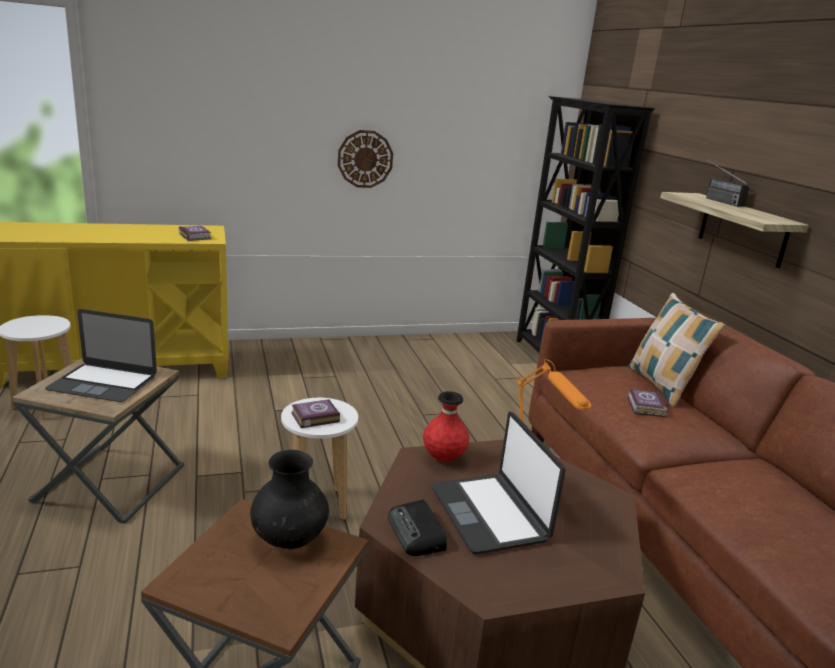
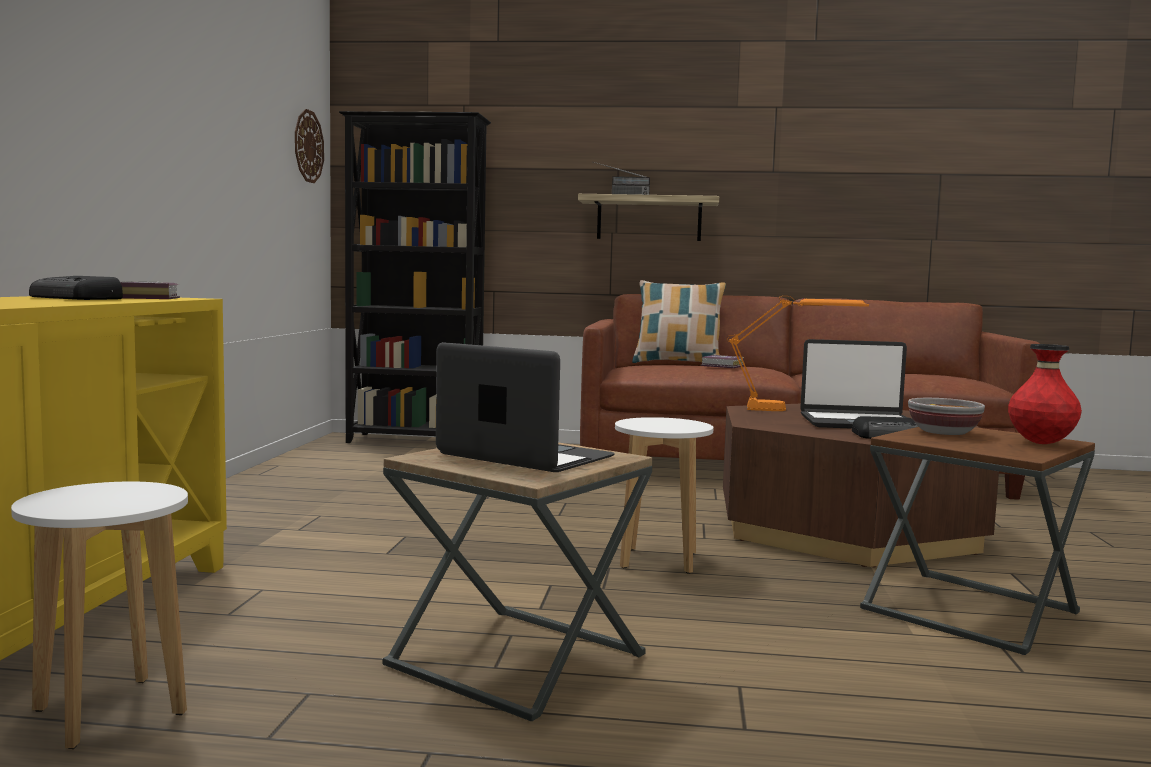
camera: 65 degrees left, 15 degrees down
laptop [45,309,157,402] -> laptop turned 90 degrees counterclockwise [436,342,615,472]
black vase [250,450,329,549] -> bowl [908,398,985,435]
book [291,399,340,428] -> none
wall clock [338,130,393,188] -> wall clock moved to [295,109,324,183]
red vase [423,391,470,462] -> red vase moved to [1008,344,1082,444]
none -> radio [29,276,123,300]

